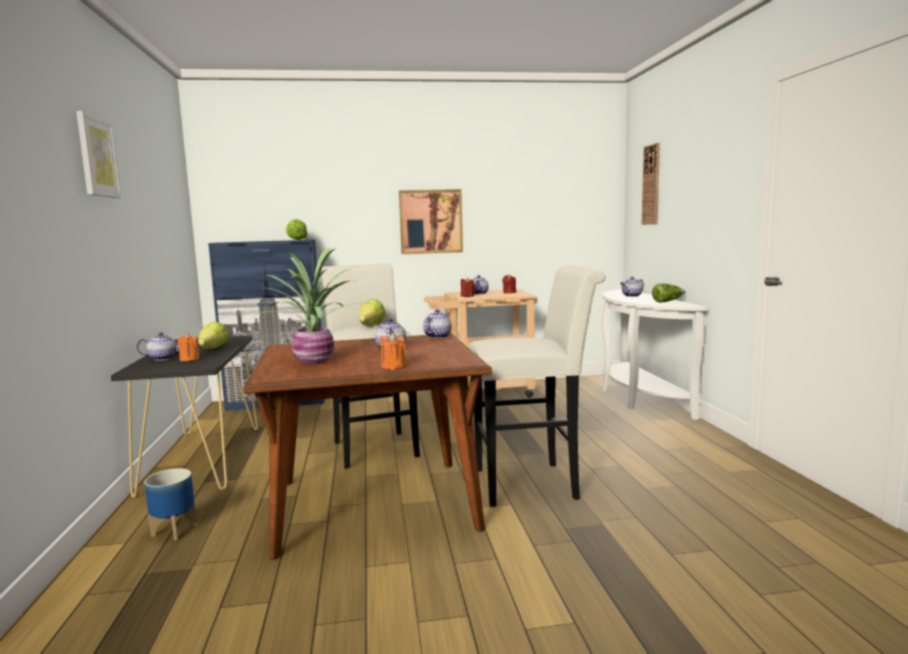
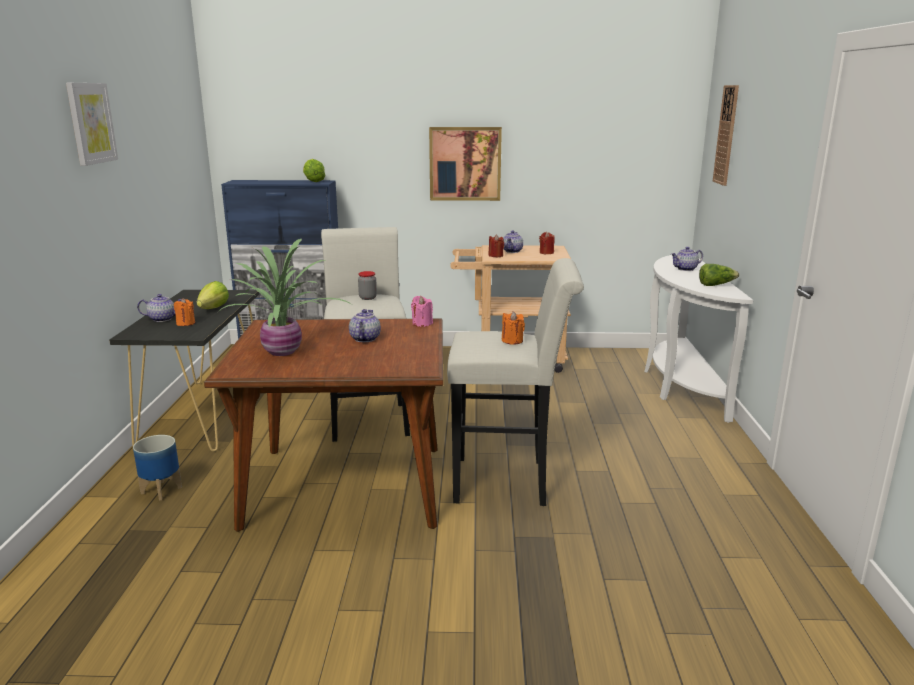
camera: 10 degrees right, 10 degrees up
lettuce [359,299,386,326] -> jar [358,271,377,300]
orange candle [381,333,406,370] -> orange candle moved to [502,311,525,344]
teapot [423,309,452,339] -> pink candle [411,296,433,327]

